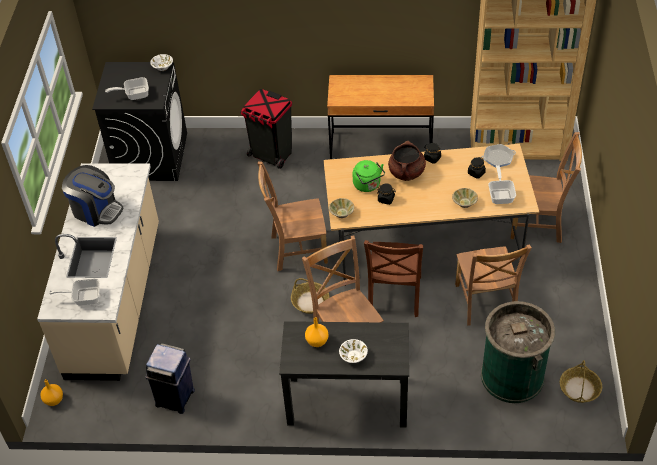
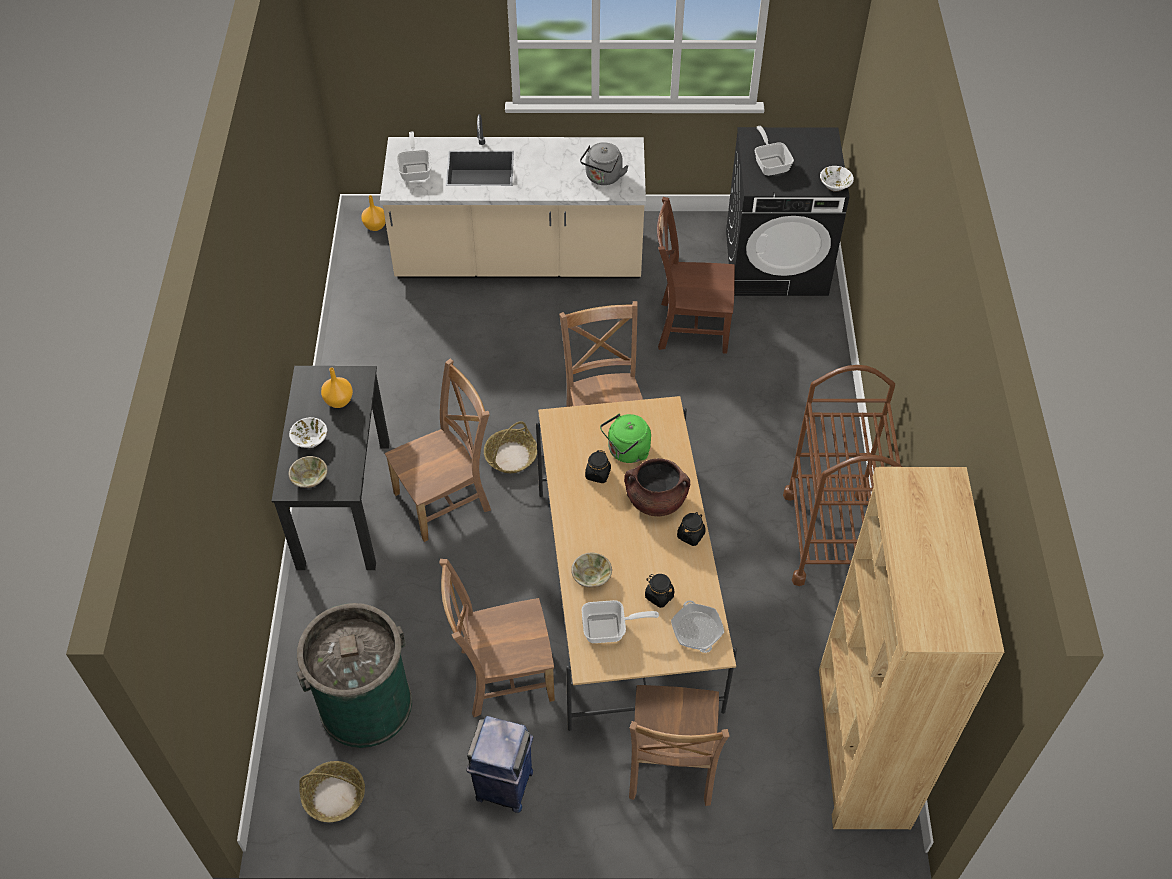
camera: 85 degrees right, 5 degrees up
coffee machine [62,165,123,227] -> none
blue trash can [145,343,195,414] -> blue trash can moved to [466,716,533,813]
black trash can [240,89,292,169] -> none
brown desk [327,75,434,159] -> brown cart [783,365,902,586]
beige bowl [329,198,354,218] -> beige bowl moved to [288,456,328,488]
brown chair [364,240,423,317] -> brown chair moved to [657,197,735,354]
none -> grey kettle [580,142,628,185]

